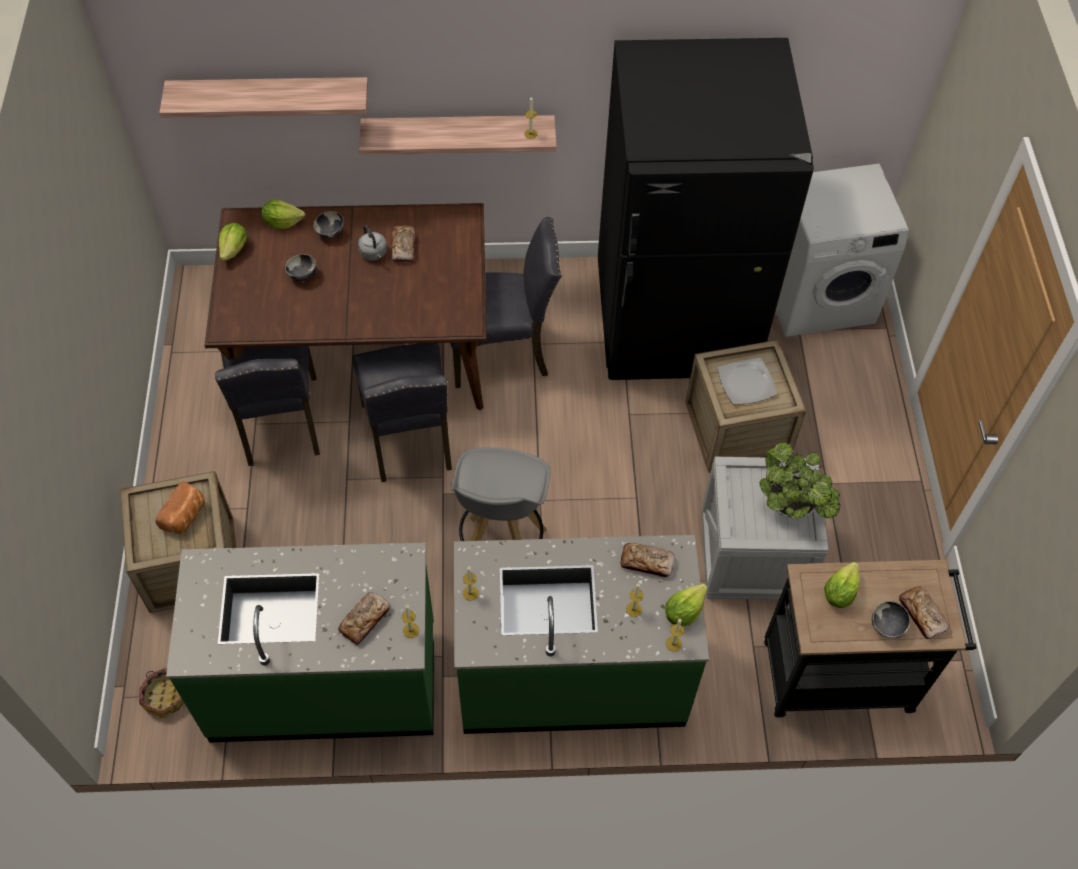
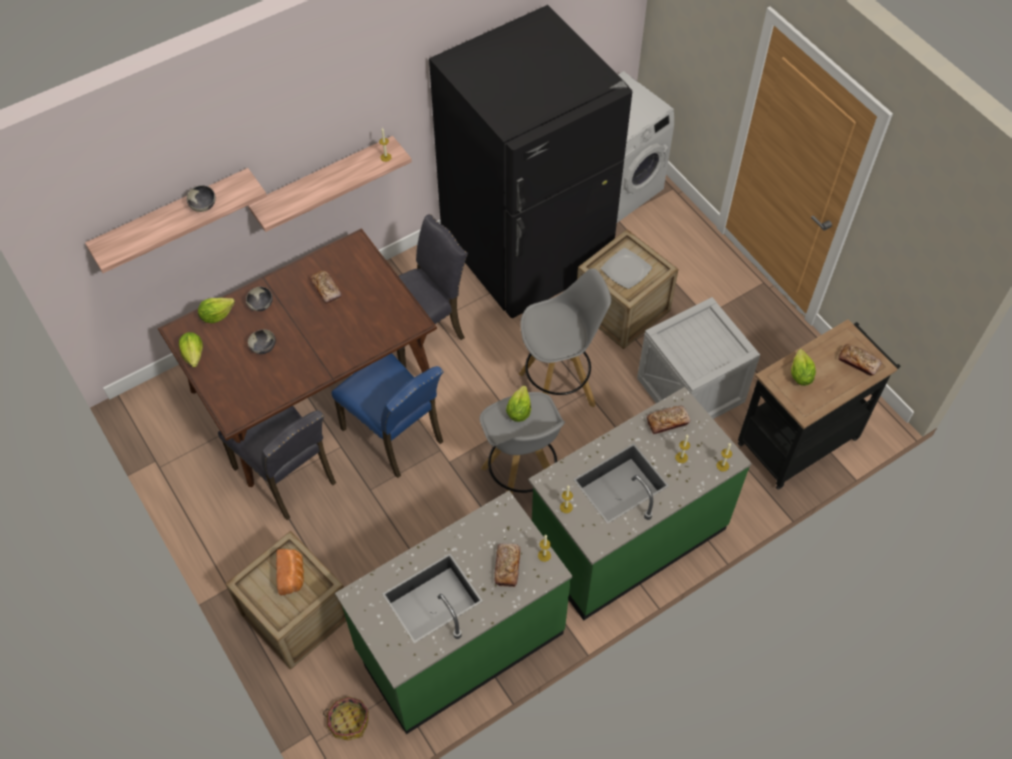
camera: 30 degrees left, 0 degrees up
grey chair [352,343,452,482] -> blue chair [332,353,443,478]
grey kettle [358,225,387,261] -> none
lettuce [665,583,707,626] -> lettuce moved to [506,385,531,422]
potted plant [760,442,840,519] -> none
bowl [872,601,910,638] -> bowl moved to [187,185,216,212]
none -> grey stool [518,268,611,407]

